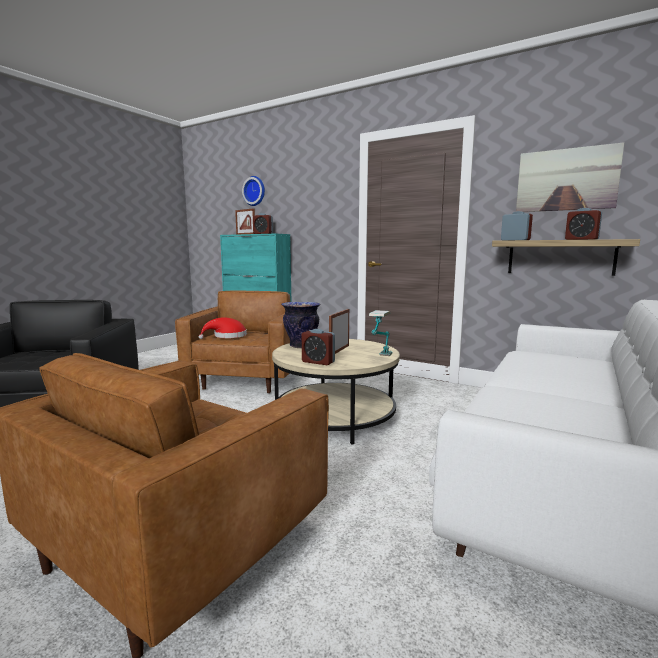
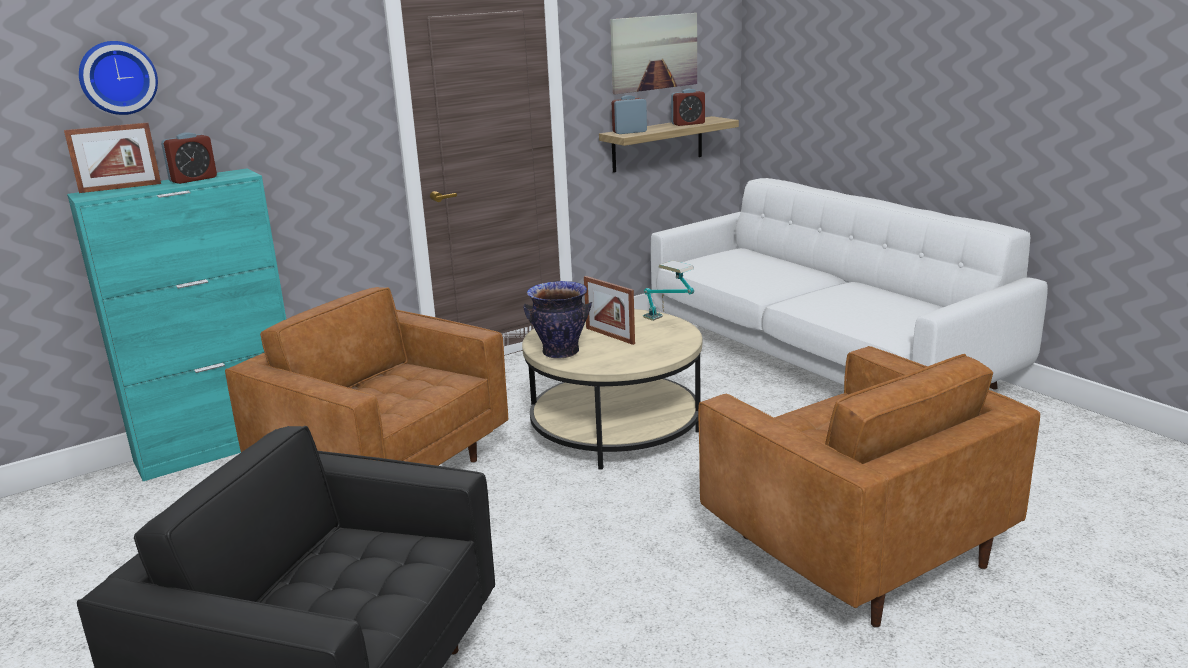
camera: 65 degrees left, 10 degrees up
red hat [199,317,247,339] -> none
alarm clock [302,329,335,365] -> none

